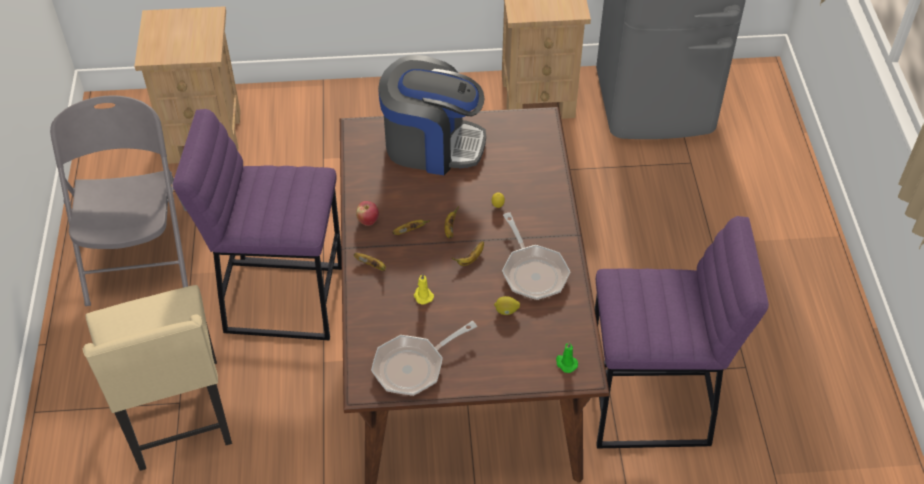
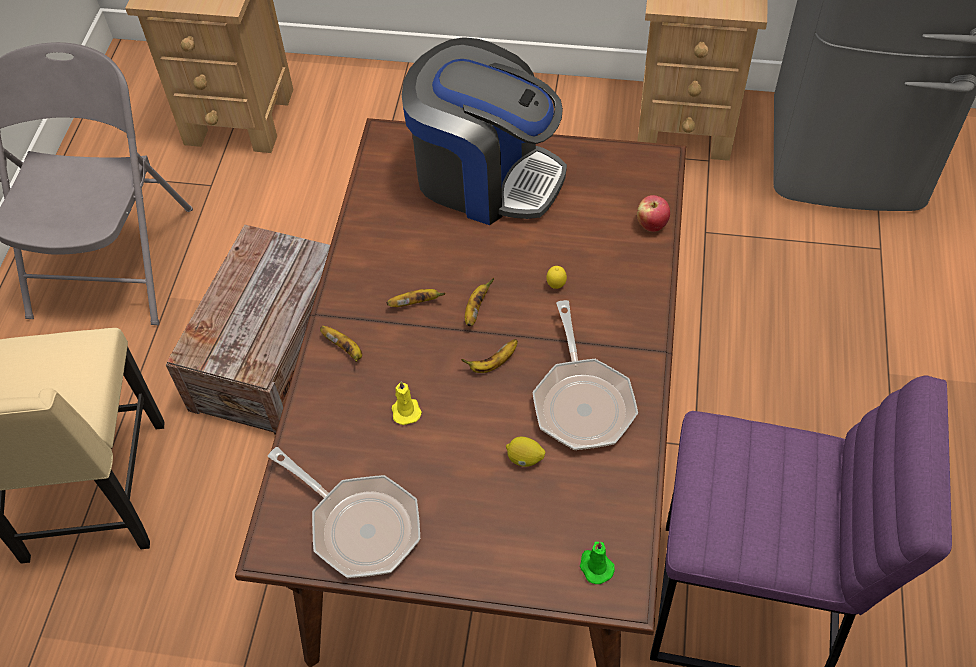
camera: 15 degrees right, 5 degrees up
purple stool [173,109,342,340] -> crate [166,224,330,435]
apple [356,201,379,226] -> apple moved to [637,195,670,232]
frying pan [371,321,477,396] -> frying pan turned 120 degrees counterclockwise [268,447,420,578]

